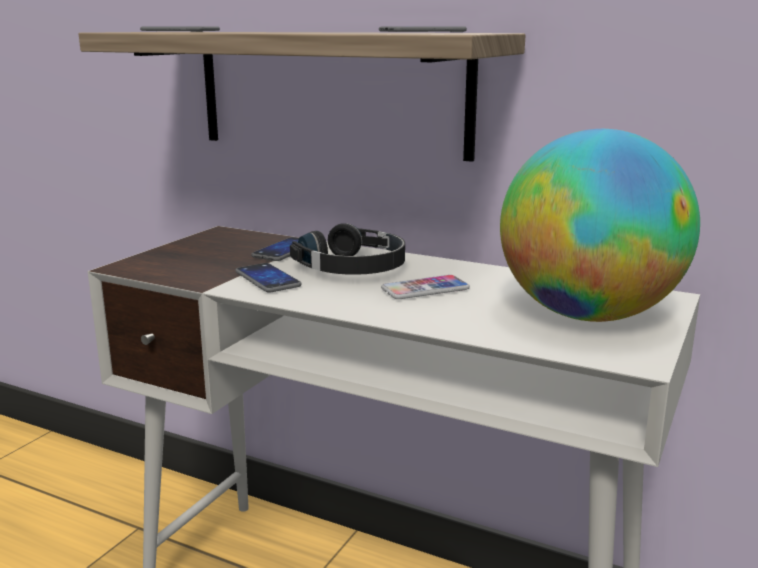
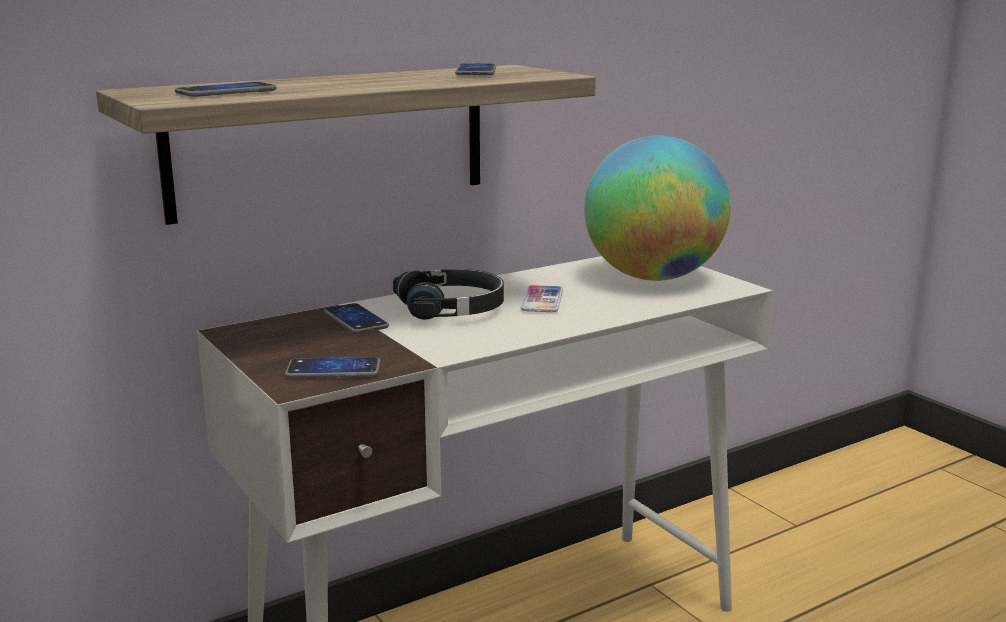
camera: 60 degrees left, 0 degrees up
phone [235,263,302,293] -> phone moved to [285,357,380,378]

